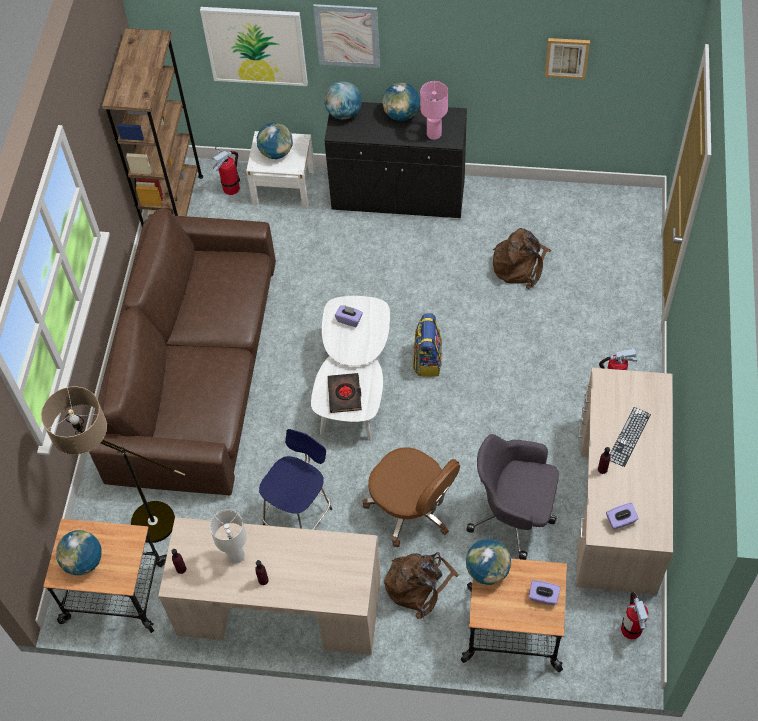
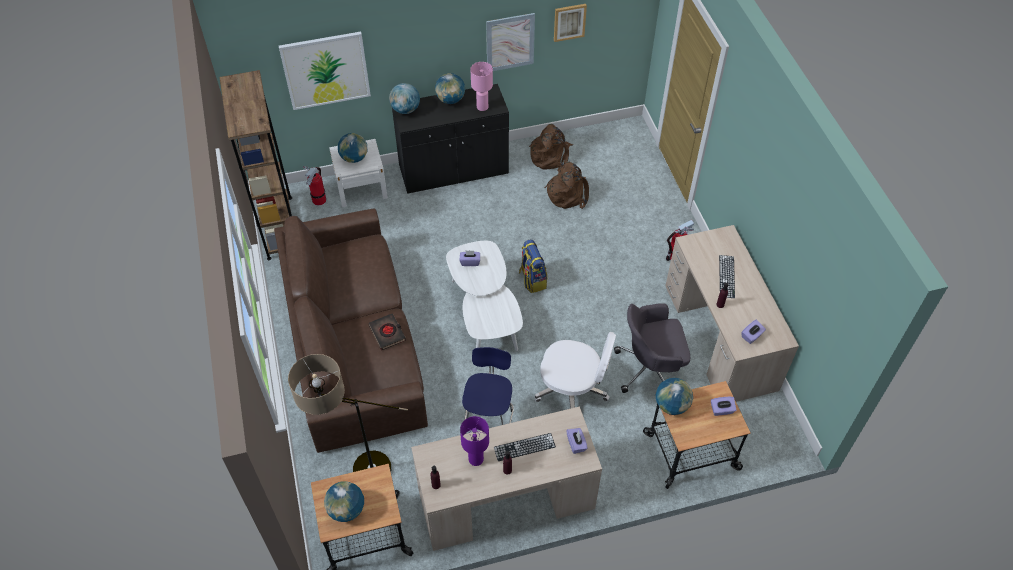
camera: 25 degrees left, 5 degrees down
white table lamp [210,510,247,564] -> purple table lamp [460,416,489,466]
picture [313,4,380,68] -> picture moved to [486,13,535,71]
black book [327,373,362,413] -> black book moved to [368,313,406,350]
brown office chair [362,447,460,547] -> white office chair [535,332,616,409]
brown backpack [384,552,459,619] -> brown backpack moved to [529,124,573,172]
fire extinguisher [621,592,648,639] -> none
none -> keyboard [494,433,556,461]
none -> purple tissue box [566,428,588,454]

